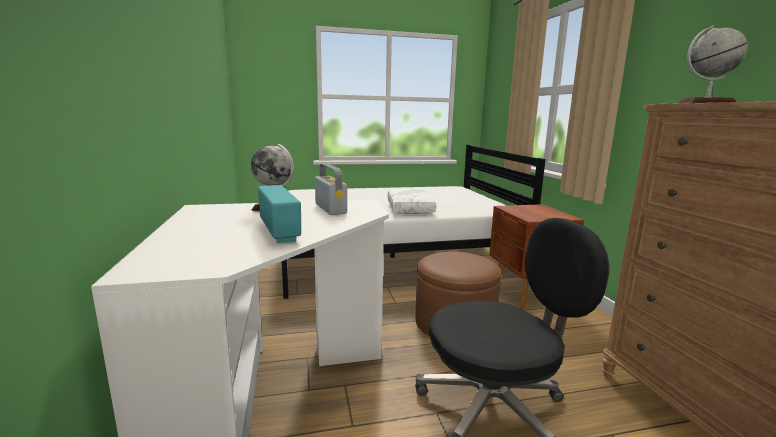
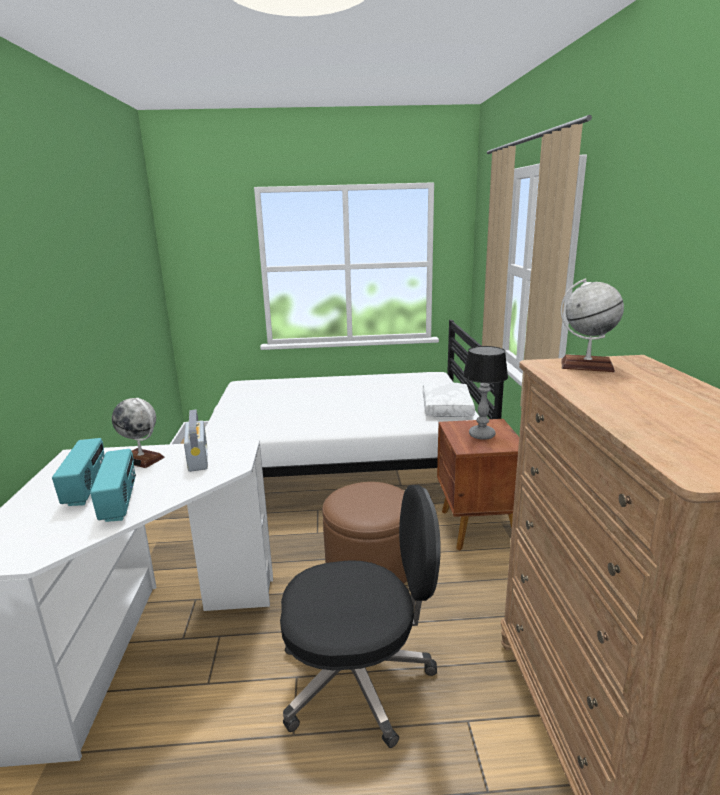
camera: 10 degrees right, 5 degrees up
white pillow [388,189,436,214] -> white pillow moved to [423,383,475,417]
none -> radio [52,438,105,506]
none -> table lamp [463,346,508,440]

